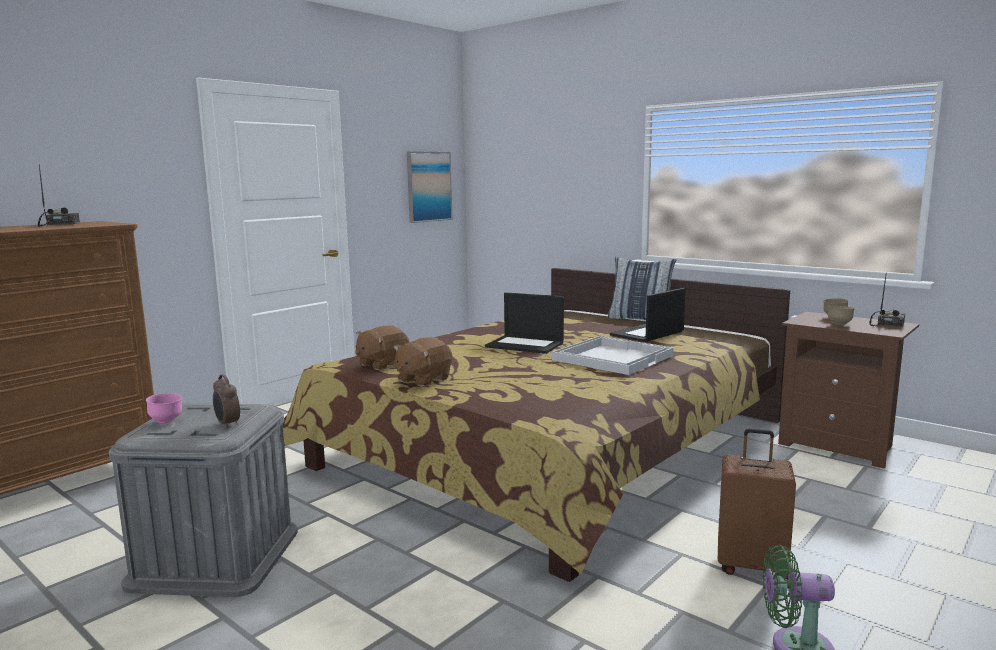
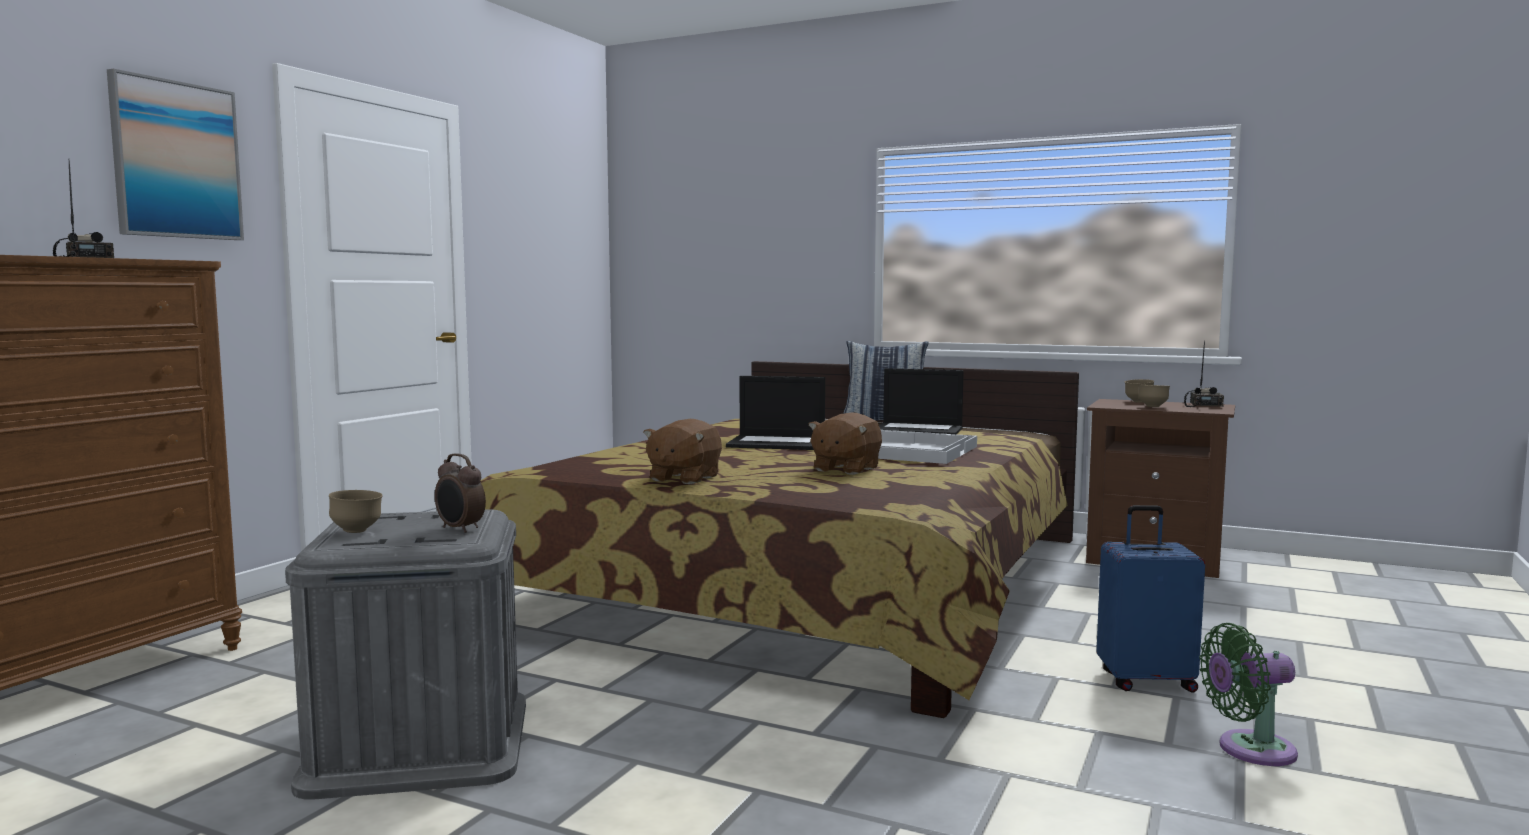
camera: 15 degrees left, 5 degrees down
pink bowl [146,393,182,423] -> brown bowl [329,490,383,533]
brown plush toy [356,325,410,370] -> brown plush toy moved to [808,412,882,475]
picture [407,151,453,223] -> picture moved to [107,69,244,240]
laptop [610,288,686,342] -> laptop turned 105 degrees counterclockwise [879,368,964,434]
brown suitcase [718,428,796,580] -> blue suitcase [1096,505,1205,692]

